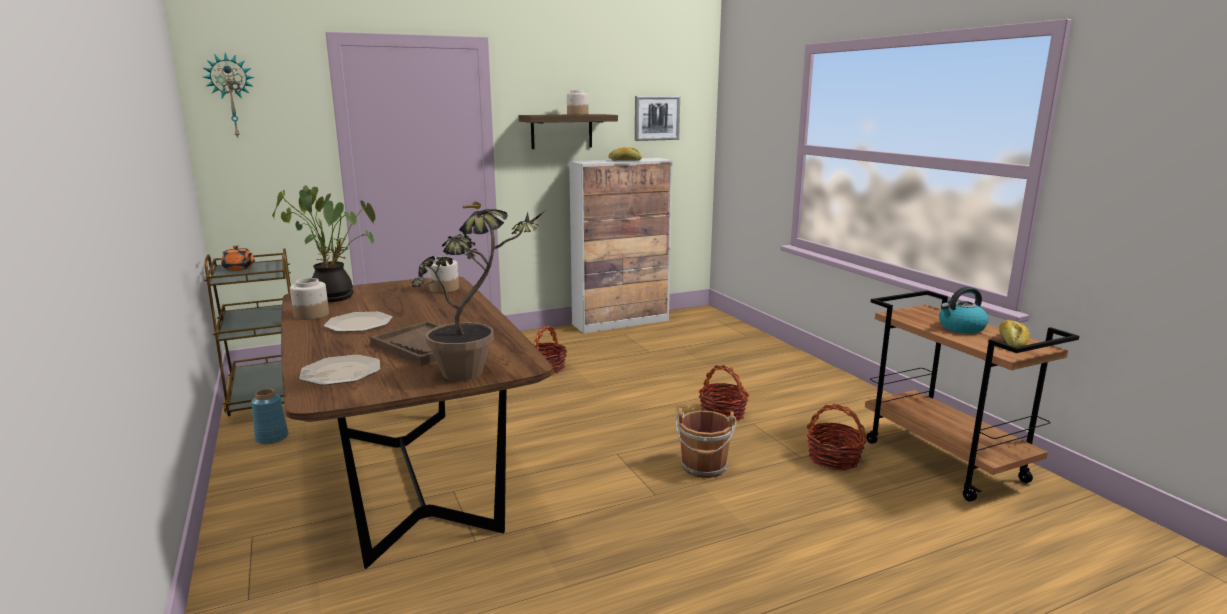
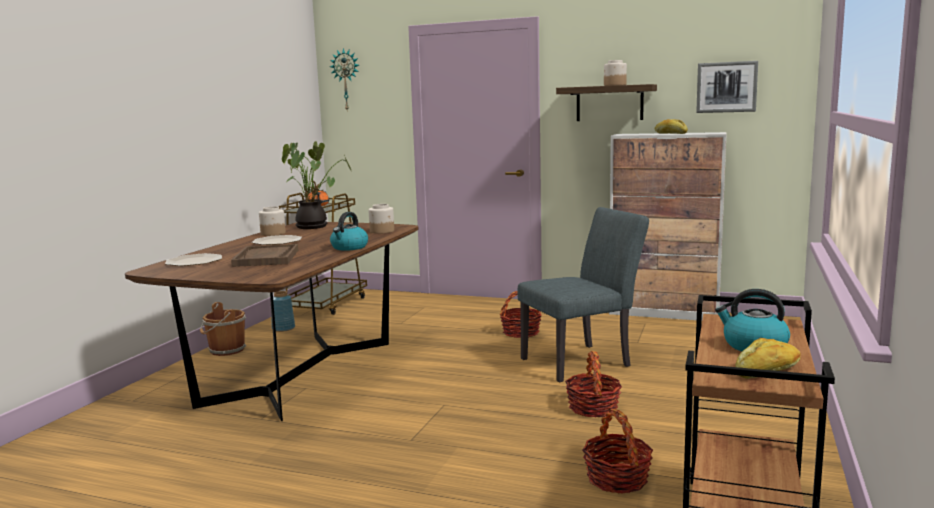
camera: 45 degrees right, 5 degrees down
potted plant [412,209,546,381] -> none
brown bucket [675,408,737,478] -> brown bucket moved to [200,302,246,356]
none -> kettle [330,212,368,251]
none -> grey chair [518,207,649,382]

